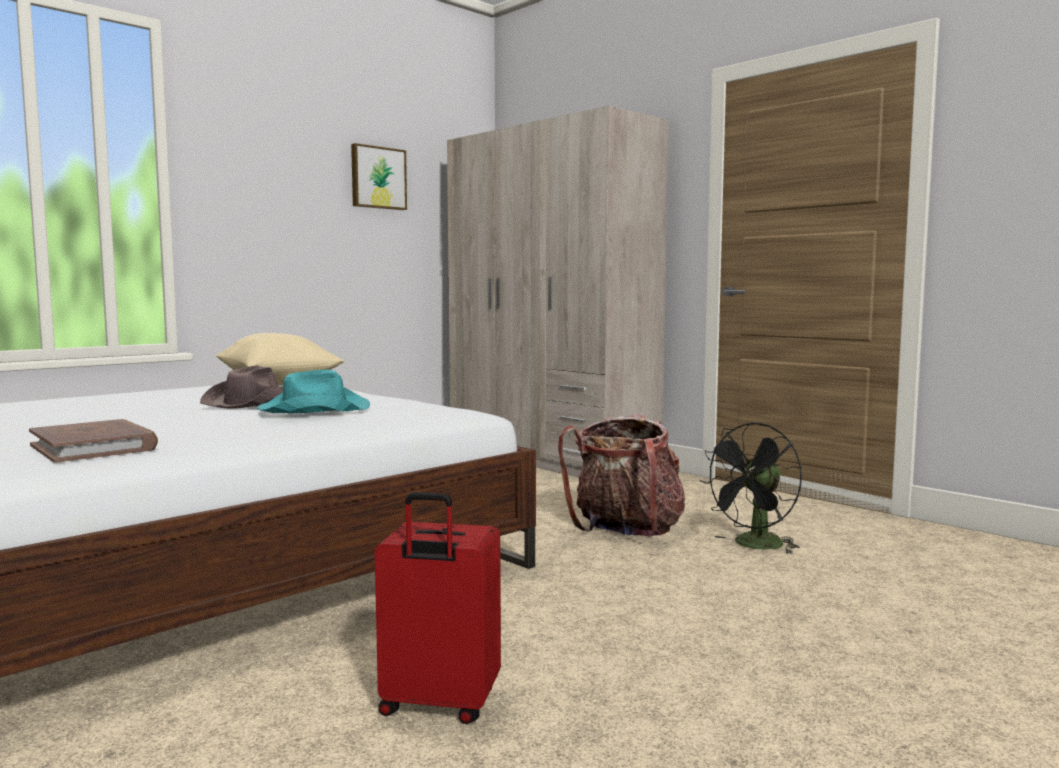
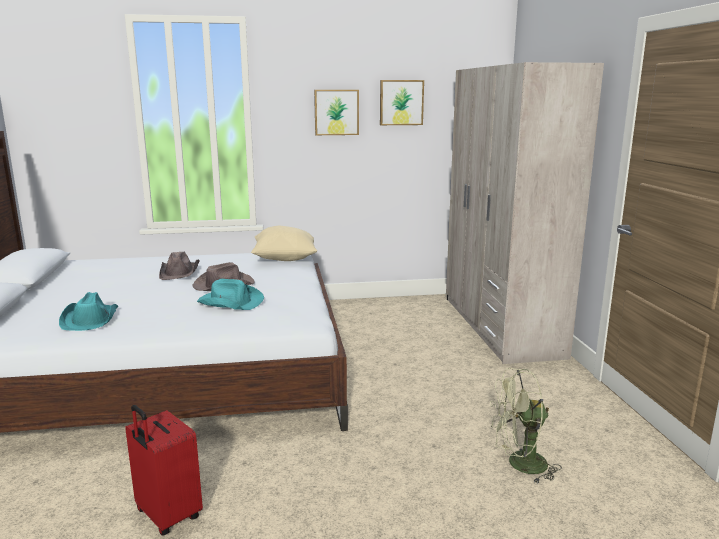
camera: 35 degrees right, 10 degrees up
brown book [29,419,158,463] -> turquoise hat [59,292,118,331]
backpack [558,414,685,536] -> none
black fan [700,422,802,554] -> green fan [490,368,562,483]
none -> brown hat [159,252,200,280]
none -> picture [314,90,359,135]

